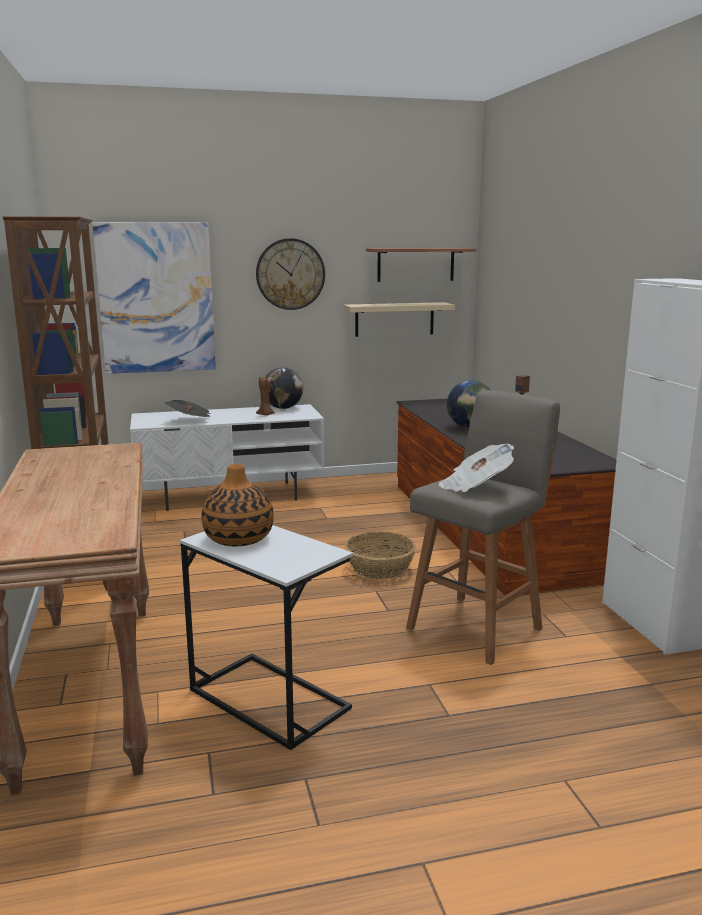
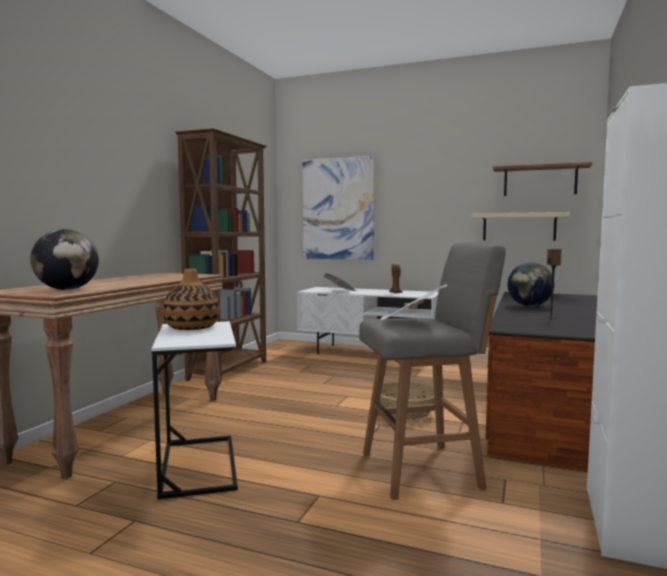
camera: 35 degrees right, 10 degrees down
wall clock [256,238,325,310] -> none
globe [266,368,303,409] -> globe moved to [30,229,99,290]

